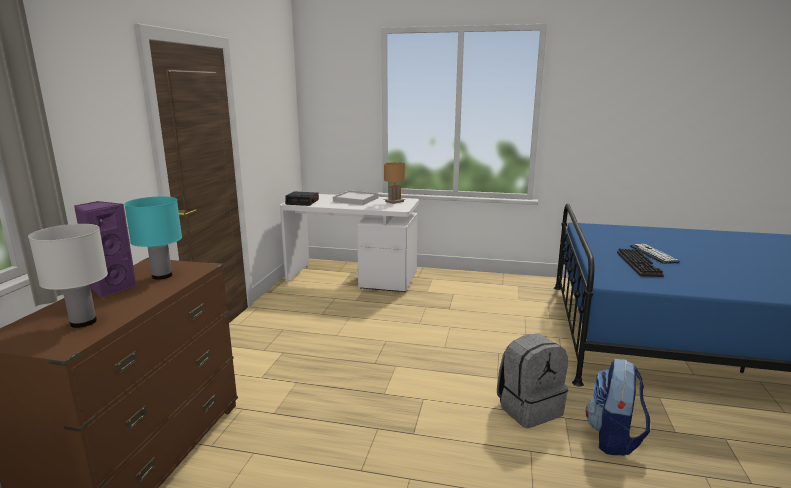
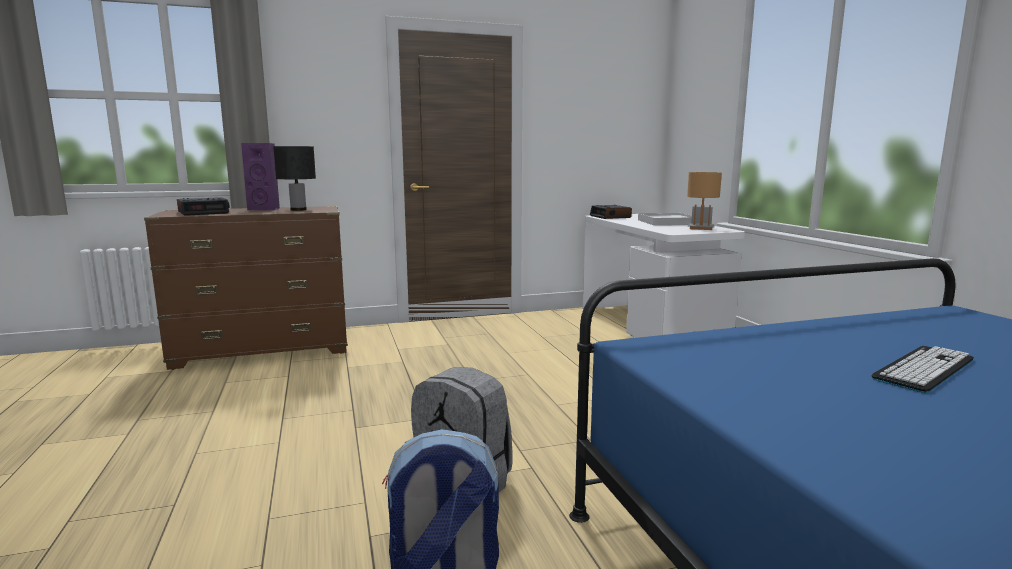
camera: 60 degrees right, 5 degrees down
white table lamp [28,224,108,328] -> alarm clock [177,197,230,216]
turquoise table lamp [124,196,182,280] -> black table lamp [273,146,316,211]
keyboard [617,248,664,277] -> none

